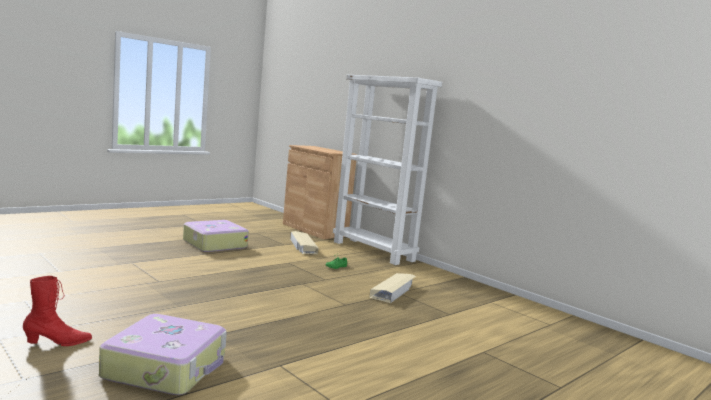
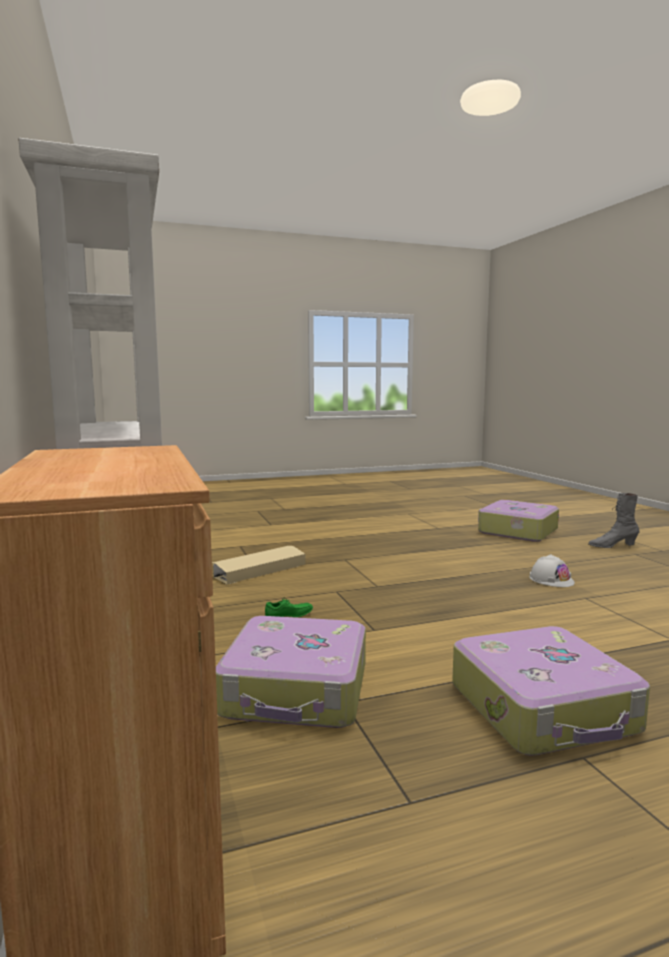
camera: 155 degrees left, 0 degrees up
red boot [23,276,92,346] -> grey boot [588,493,639,548]
beige storage box [290,231,318,254] -> suitcase [216,616,366,728]
none -> white hard hat [529,555,575,587]

